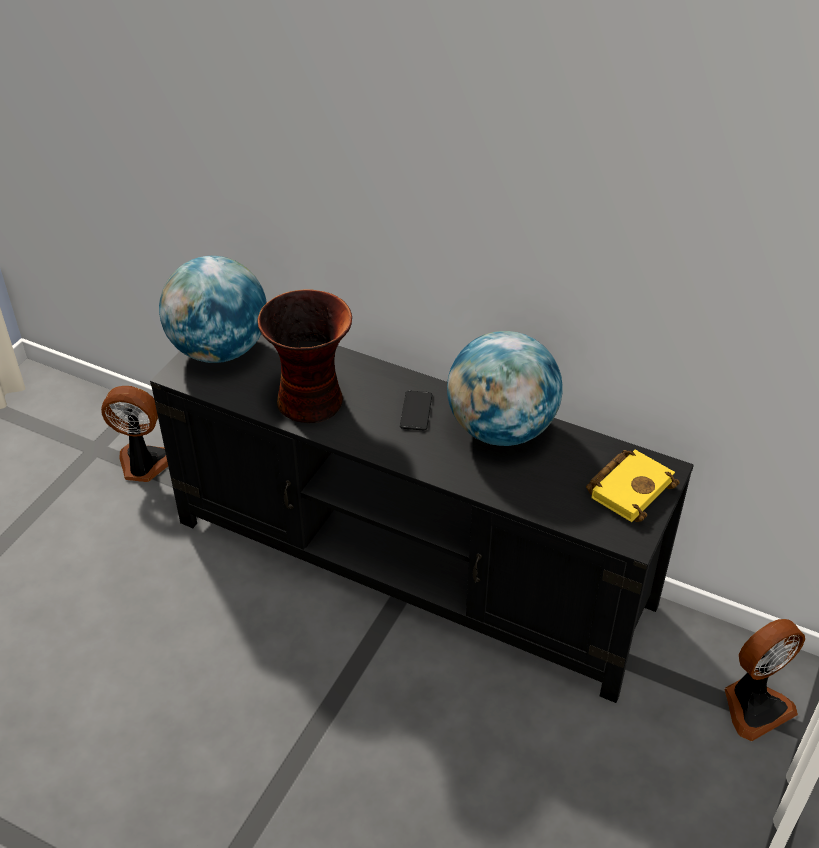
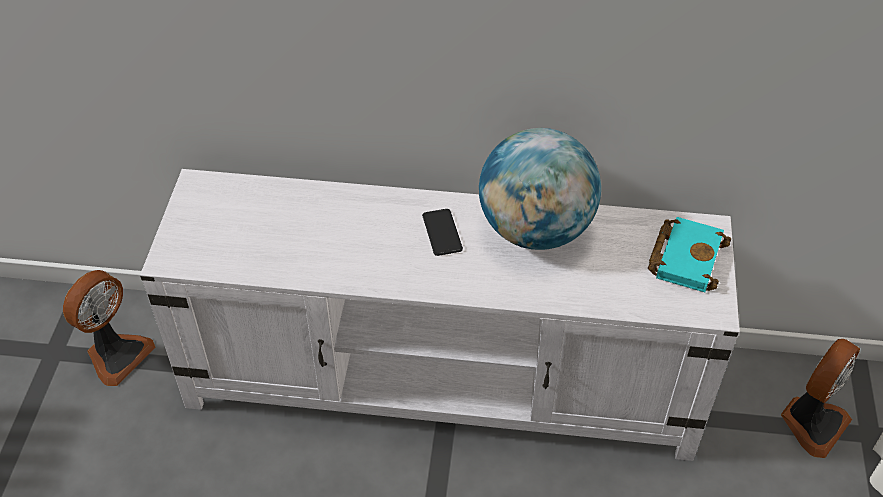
camera: 20 degrees left, 5 degrees up
fan [101,386,168,482] -> fan turned 135 degrees clockwise [63,270,155,386]
black tv stand [150,334,694,703] -> white tv stand [140,169,740,461]
globe [159,256,267,363] -> none
vase [257,289,352,423] -> none
yellow book [586,450,680,522] -> turquoise book [648,217,731,292]

